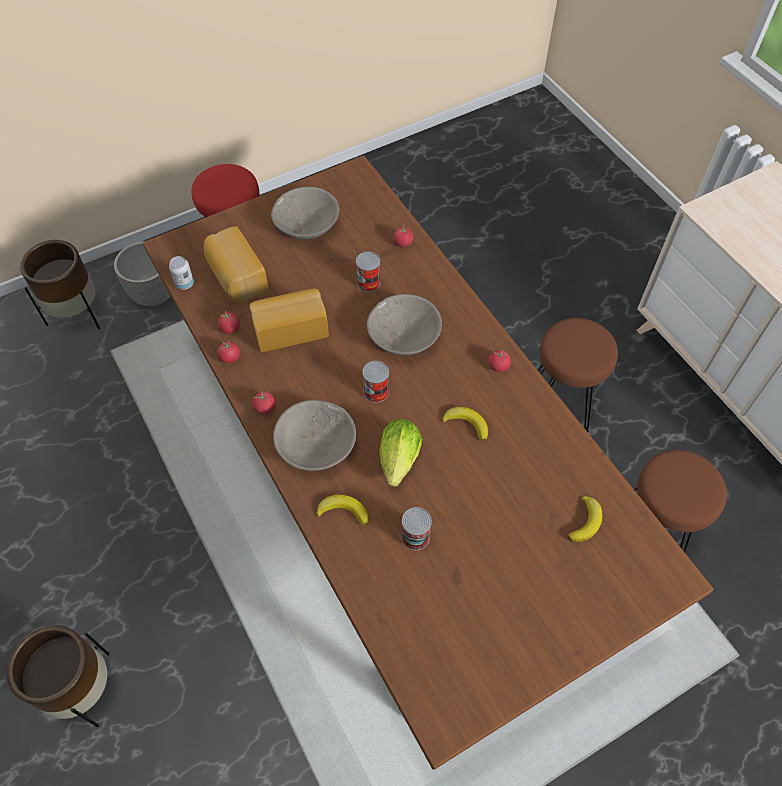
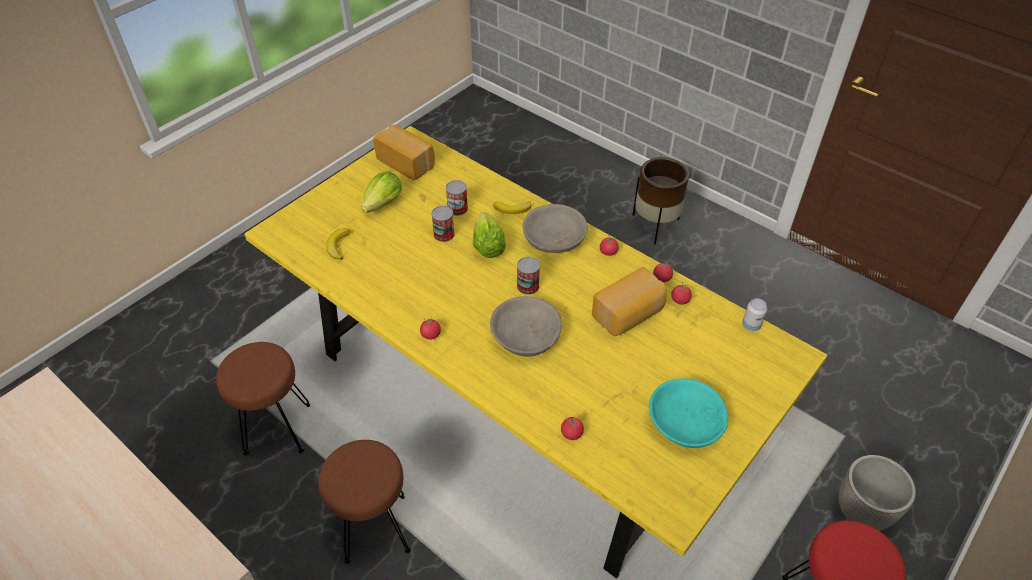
camera: 160 degrees right, 10 degrees down
brown planter [20,240,100,329] -> none
brown dining table [143,155,714,770] -> yellow dining table [244,126,827,579]
bread [203,226,269,303] -> bread moved to [373,125,435,180]
grey bowl [271,187,339,239] -> turquoise bowl [649,378,728,448]
can [356,252,381,292] -> can moved to [431,206,455,242]
banana [442,407,488,441] -> none
none -> lettuce [361,171,402,213]

